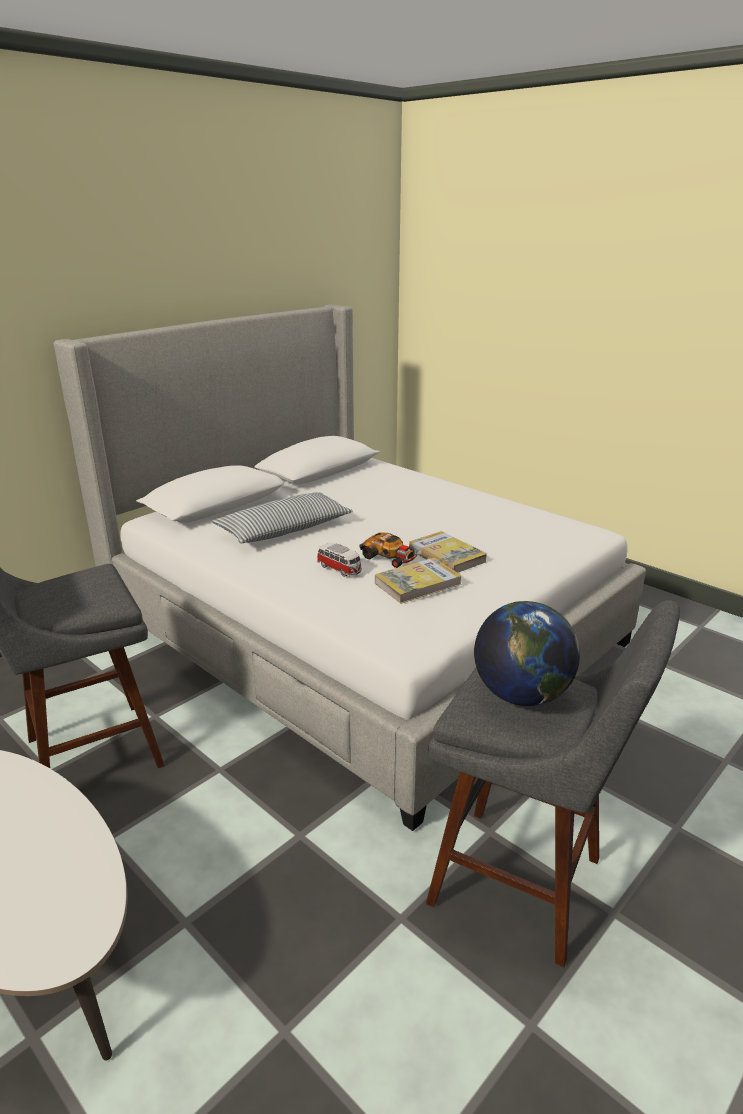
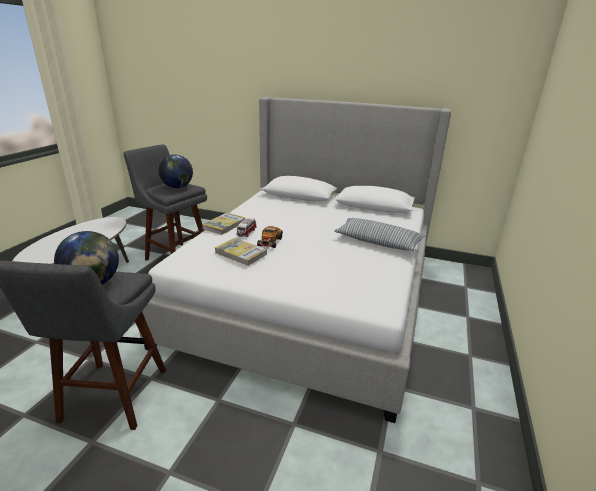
camera: 65 degrees right, 0 degrees up
pillow [212,492,353,543] -> pillow moved to [334,218,426,251]
book [409,531,487,573] -> book moved to [202,213,246,235]
none -> globe [159,155,193,188]

